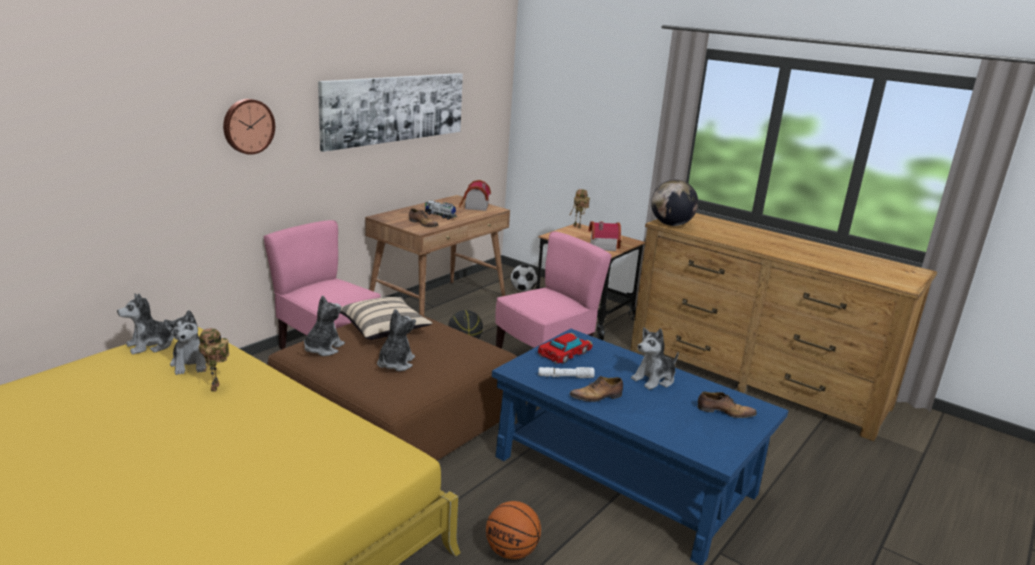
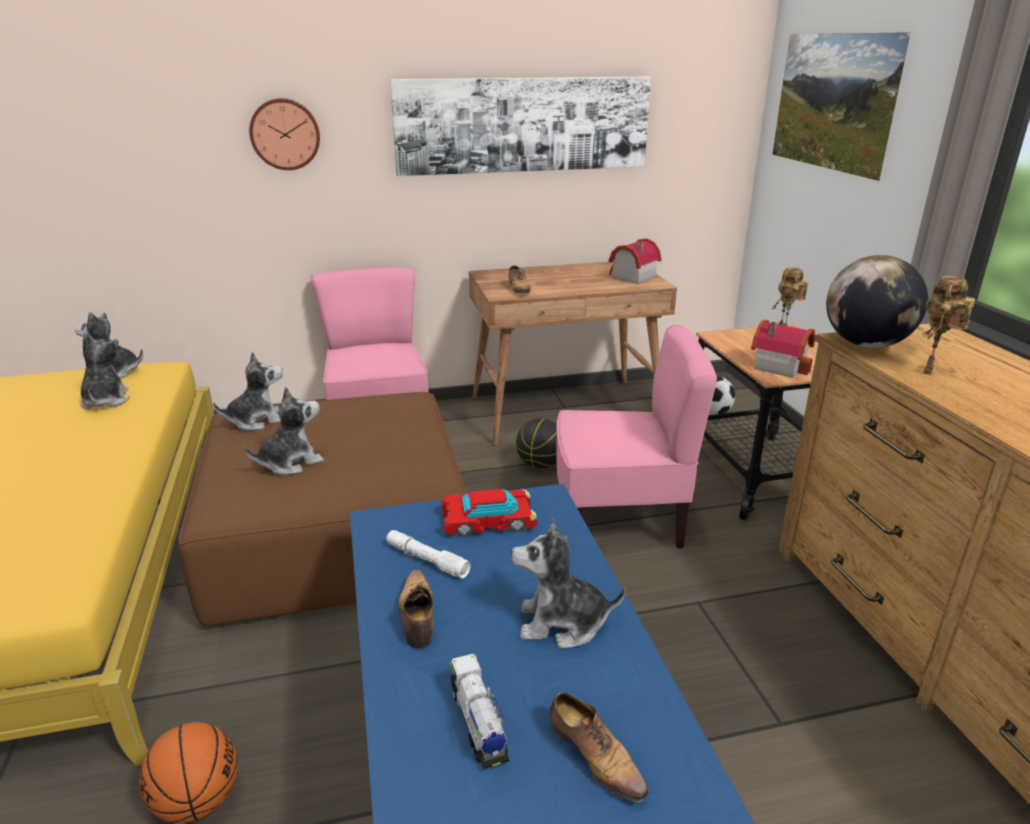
camera: 40 degrees right, 5 degrees up
plush toy [164,310,207,375] -> plush toy turned 150 degrees clockwise [80,332,130,409]
toy robot [199,328,230,392] -> toy robot moved to [922,276,975,375]
beige pillow [340,297,433,340] -> none
toy truck [425,200,457,220] -> toy truck moved to [449,654,510,769]
shoe [569,376,623,402] -> shoe turned 60 degrees clockwise [398,570,434,649]
none -> picture [772,32,911,181]

